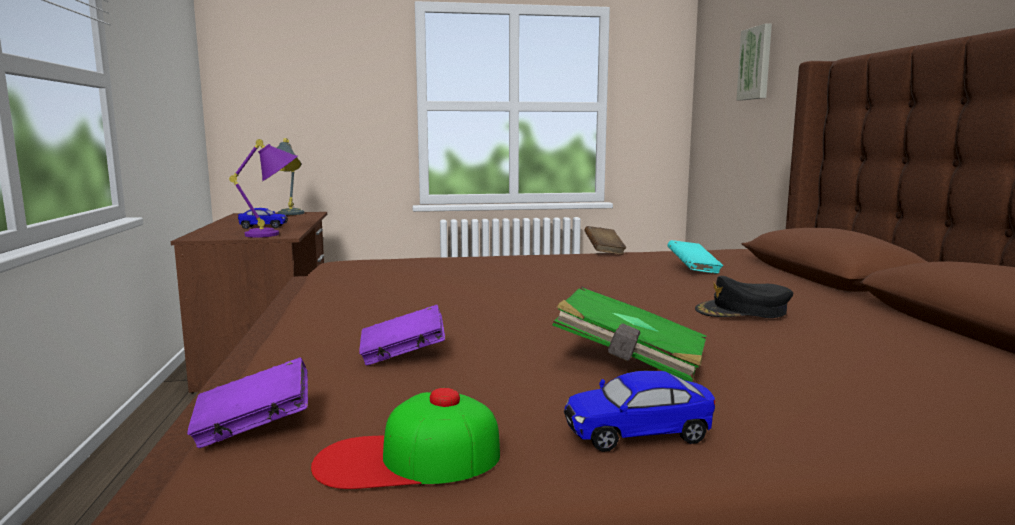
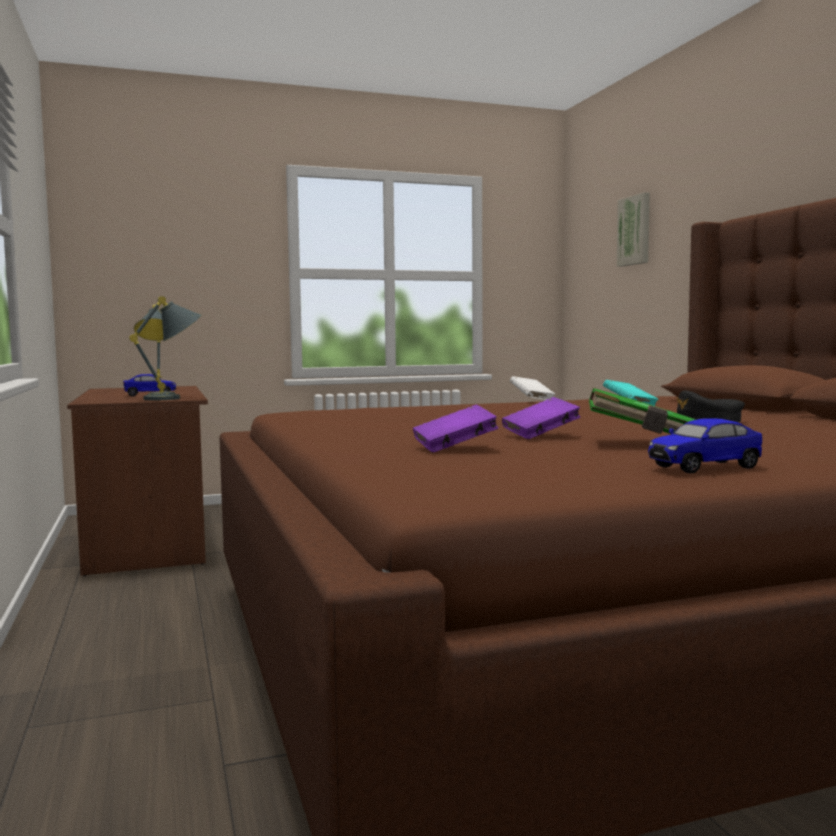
camera: 10 degrees left, 5 degrees down
purple book [187,357,308,448] -> purple book moved to [502,397,581,439]
purple table lamp [229,139,298,238] -> grey table lamp [129,296,202,401]
cap [311,388,500,489] -> none
brown book [584,226,626,255] -> white book [510,376,555,400]

